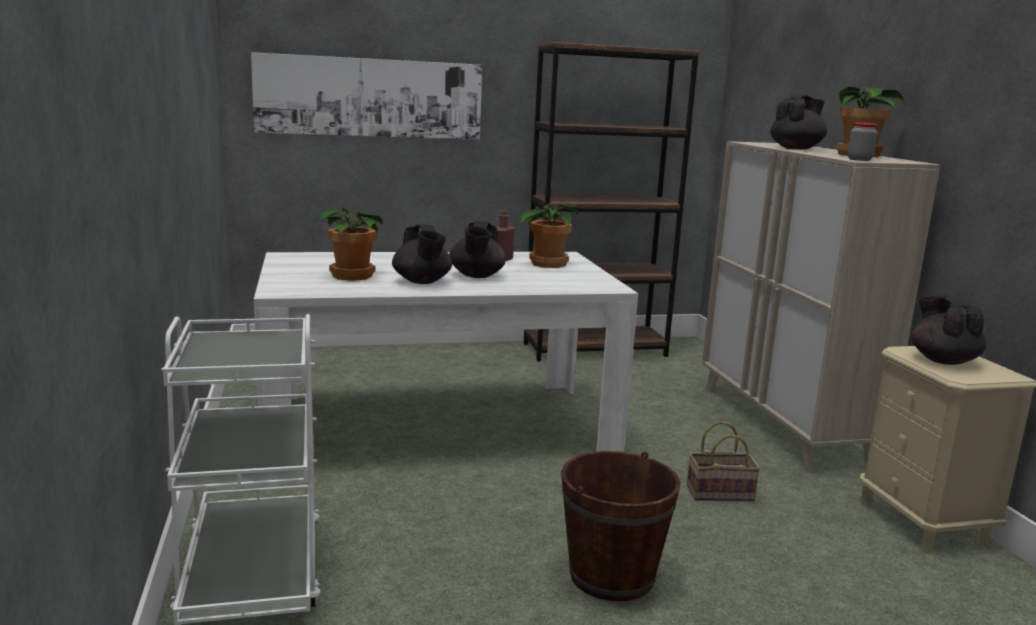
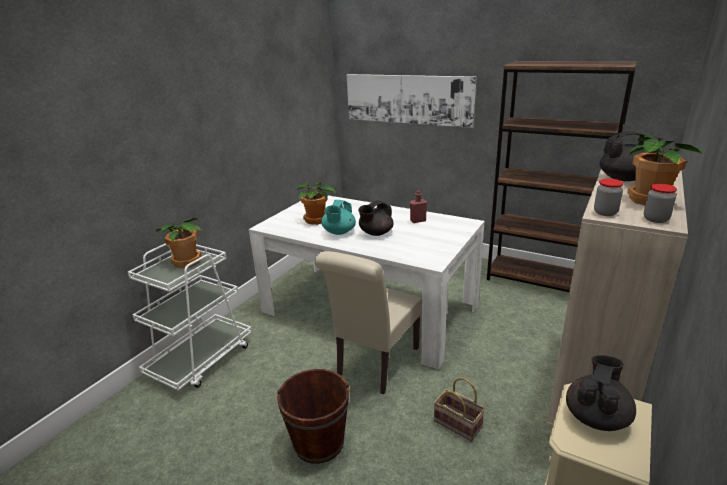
camera: 45 degrees right, 10 degrees up
black teapot [392,224,452,284] -> turquoise teapot [321,200,356,235]
potted plant [519,203,579,268] -> potted plant moved to [156,218,201,268]
none -> beige chair [315,251,422,395]
none -> jar [644,184,677,223]

